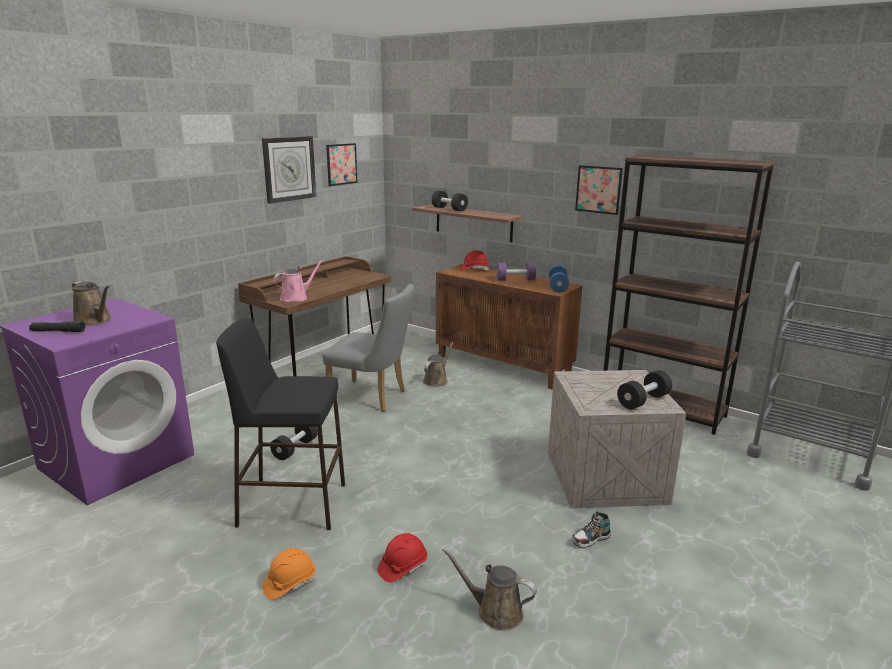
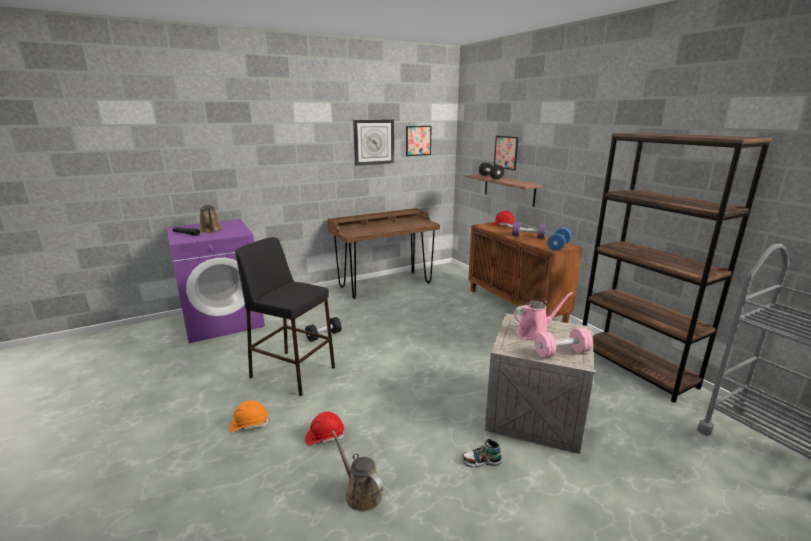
camera: 25 degrees right, 0 degrees up
pink watering can [273,259,324,302] -> pink watering can moved to [513,292,573,340]
grey chair [323,284,414,412] -> none
brown watering can [423,342,454,387] -> none
picture [575,165,623,215] -> picture moved to [494,136,519,170]
black dumbbell [617,370,672,409] -> pink dumbbell [534,328,593,358]

